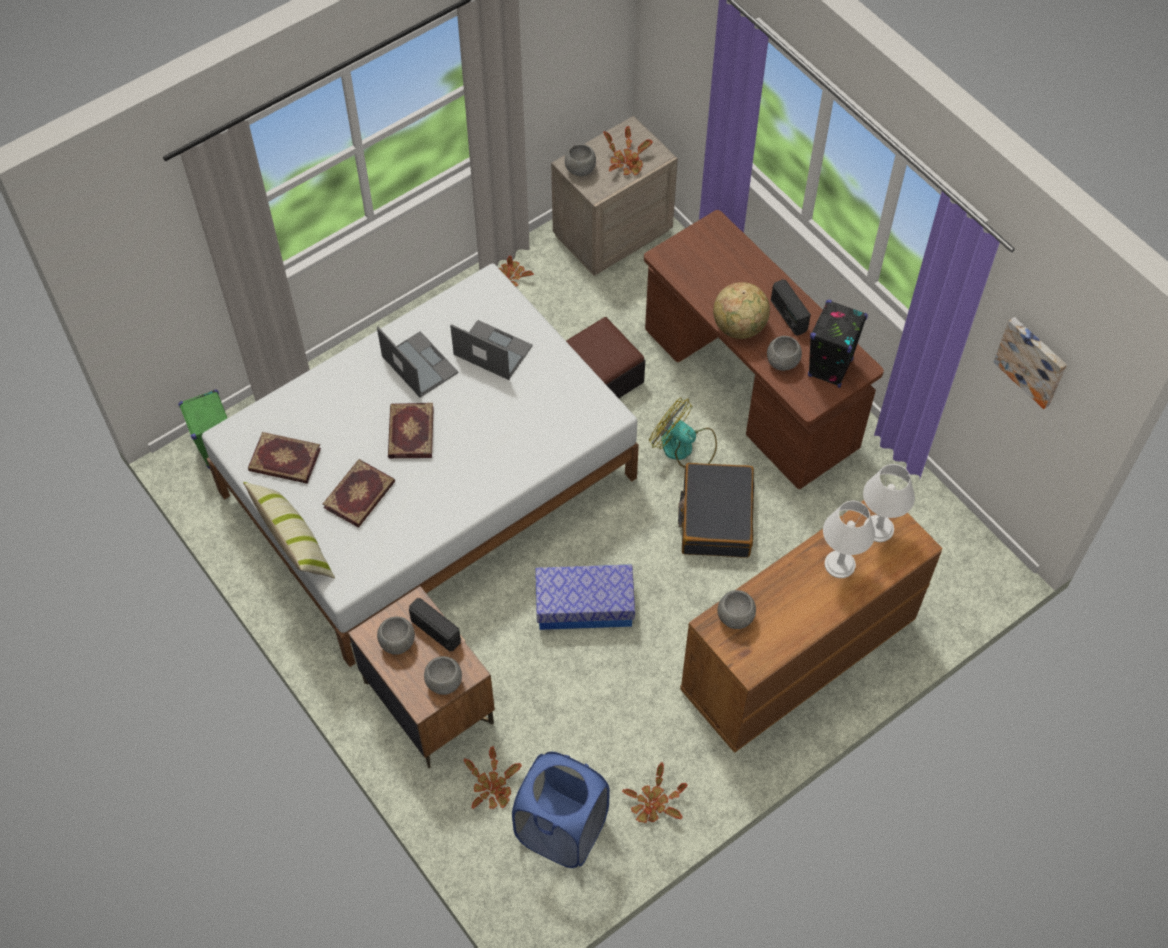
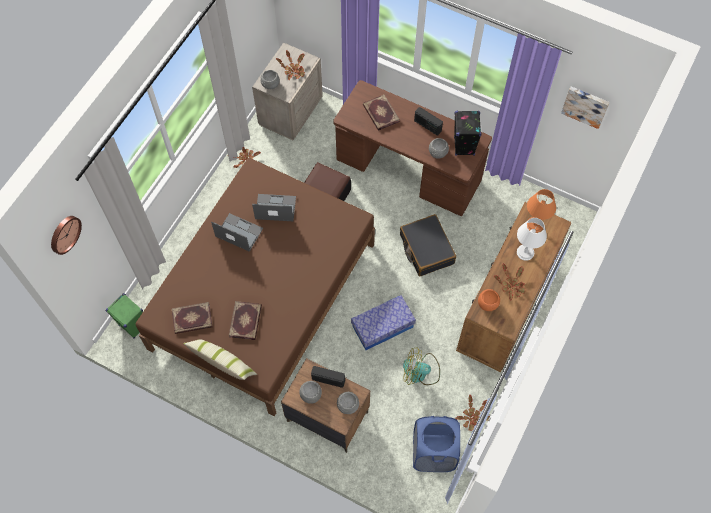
camera: 25 degrees left, 5 degrees up
white bed [202,264,639,667] -> brown bed [136,158,375,416]
book [388,403,434,459] -> book moved to [363,94,400,131]
potted plant [463,746,522,809] -> potted plant moved to [494,263,526,301]
fan [649,398,717,468] -> fan moved to [403,347,440,385]
globe [713,282,770,339] -> none
grey bowl [717,590,756,629] -> orange bowl [478,289,500,311]
white table lamp [863,464,915,542] -> orange table lamp [527,189,556,233]
none -> wall clock [51,216,82,255]

